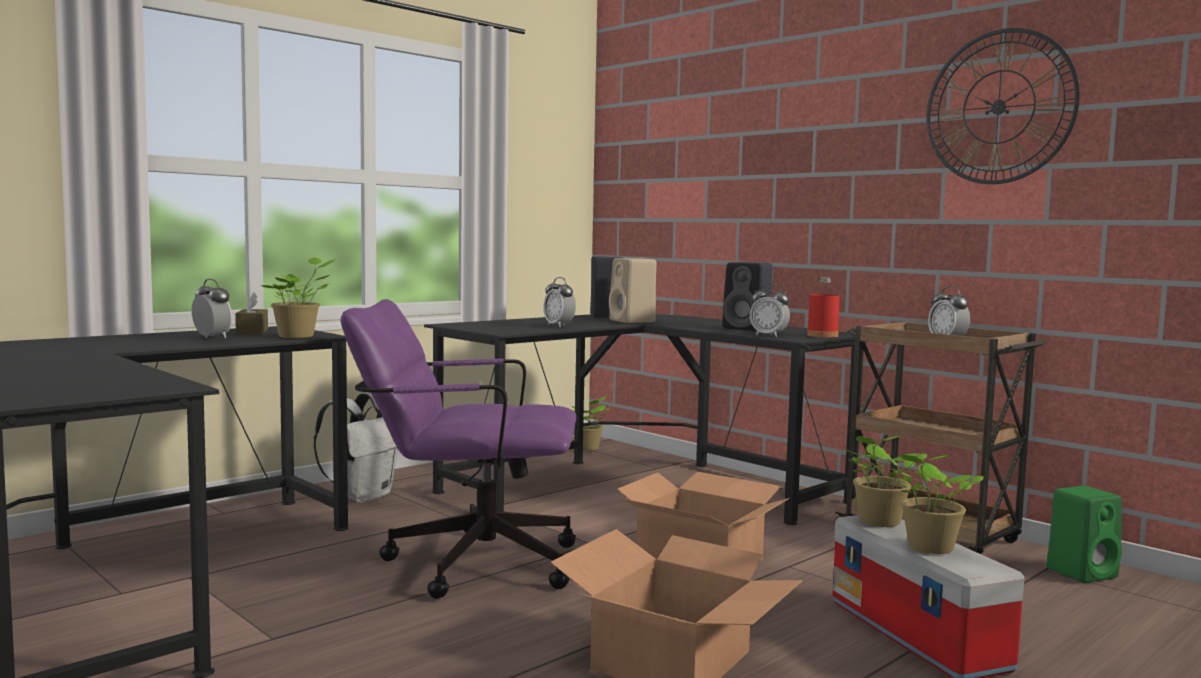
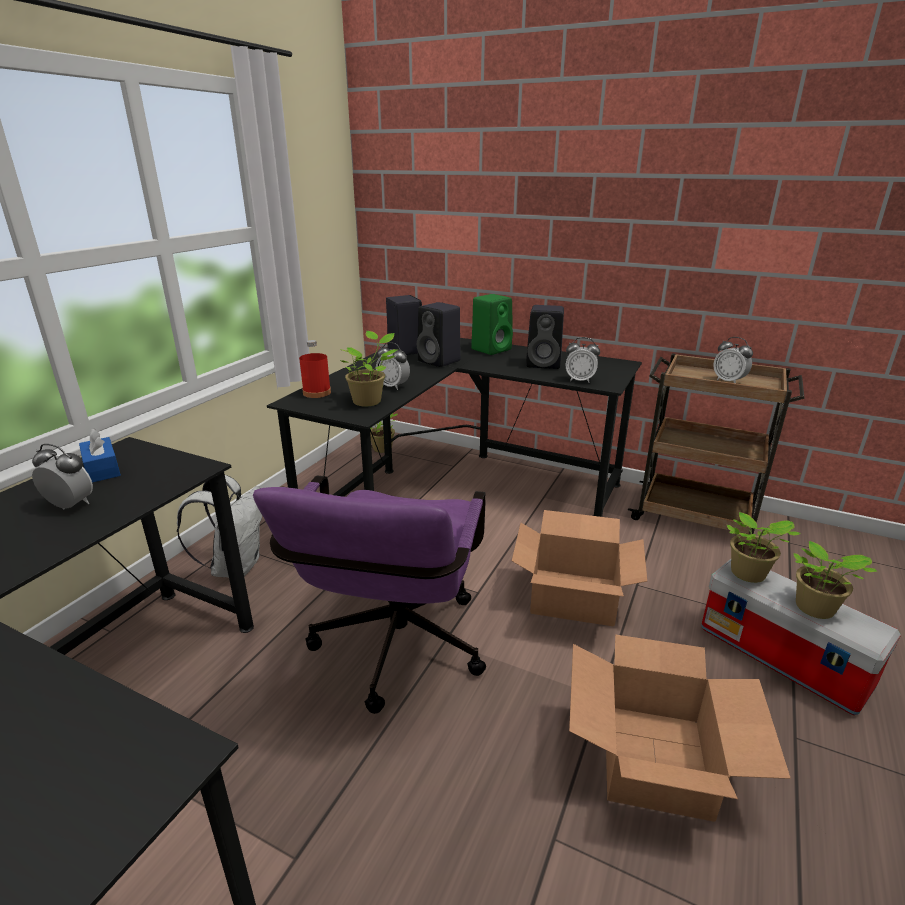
camera: 20 degrees left, 20 degrees up
brown tissue box [235,292,268,334] -> blue tissue box [79,428,121,483]
potted plant [261,257,336,338] -> potted plant moved to [340,331,397,407]
purple office chair [341,299,576,599] -> purple office chair turned 60 degrees counterclockwise [253,475,486,714]
beige speaker [609,258,656,323] -> black speaker [417,302,461,367]
red bottle [807,277,840,338] -> red bottle moved to [299,340,331,398]
wall clock [926,28,1080,184] -> none
green speaker [1047,486,1122,583] -> green speaker moved to [471,294,513,355]

